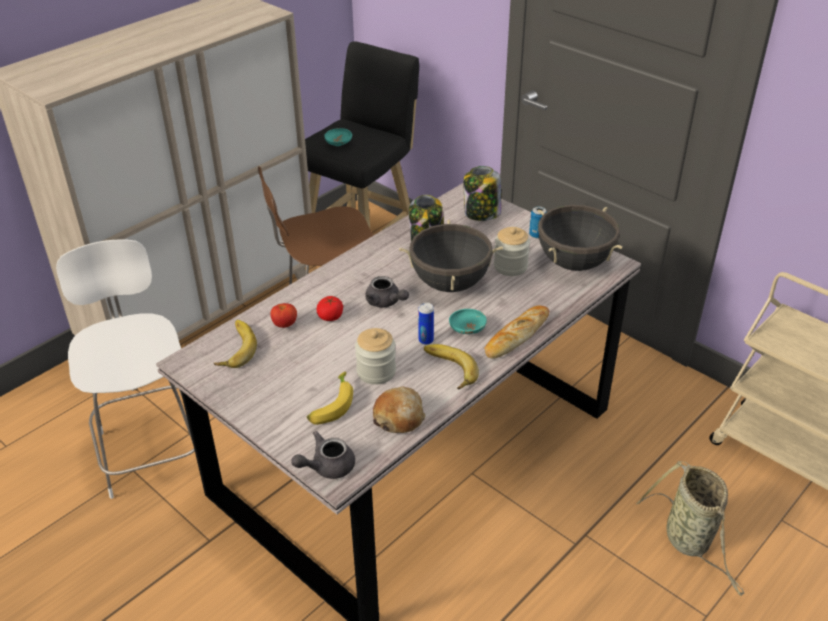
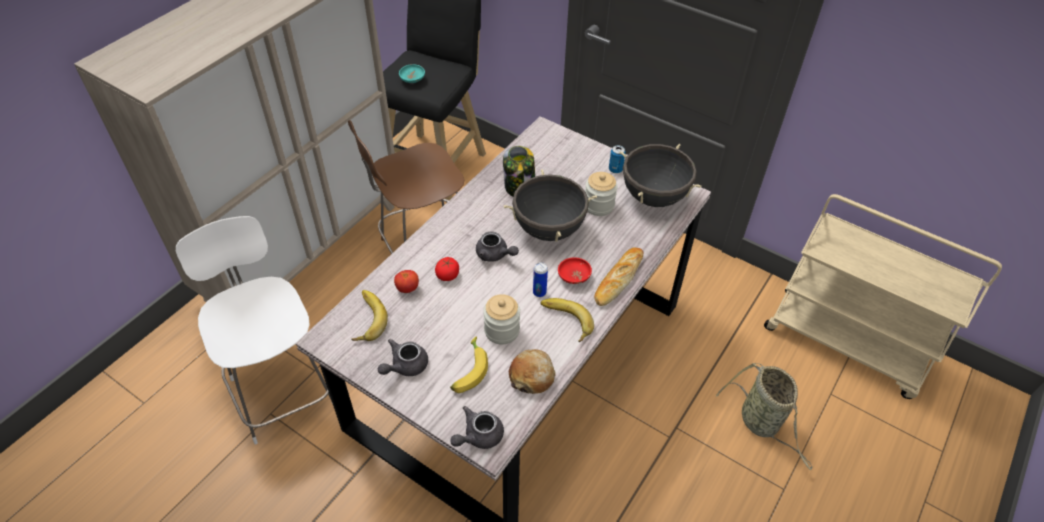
camera: 10 degrees left, 10 degrees up
turquoise bowl [449,309,487,334] -> red bowl [558,257,592,284]
jar [463,166,502,221] -> none
none -> grey teapot [378,339,428,376]

